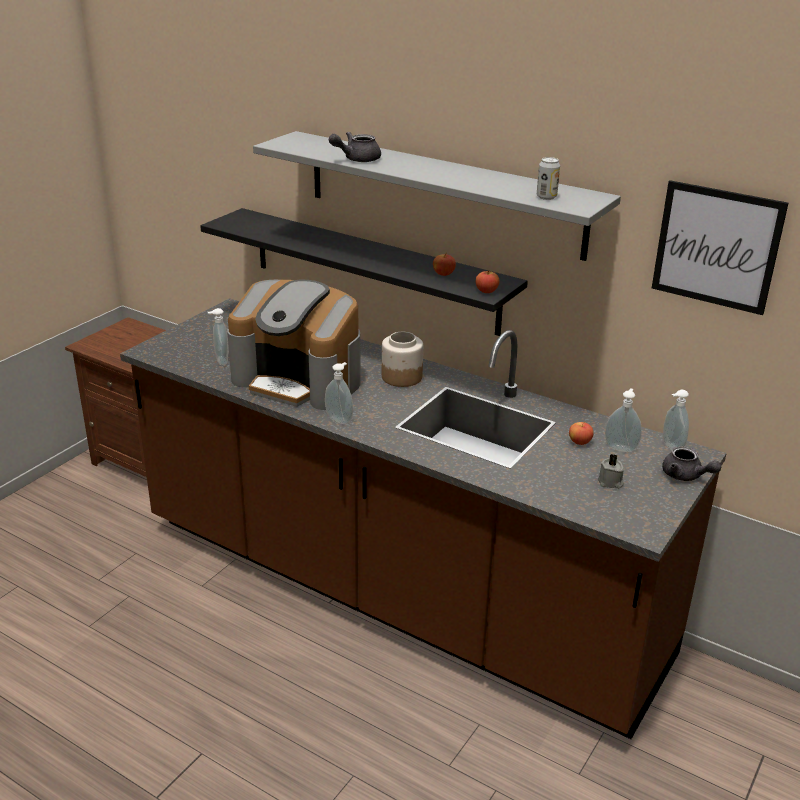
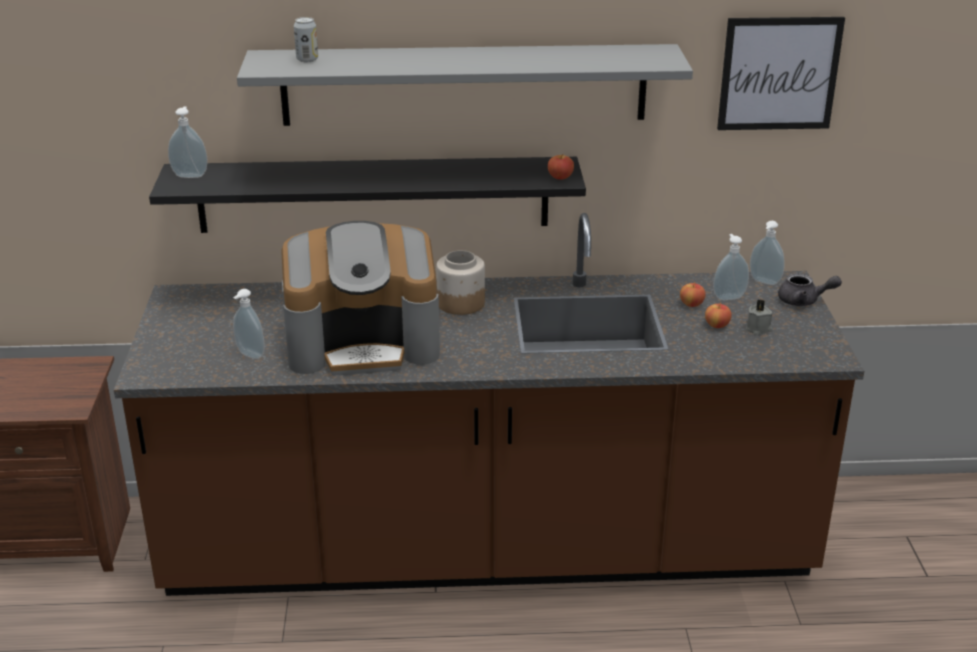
camera: 35 degrees left, 0 degrees up
soap dispenser [325,362,353,424] -> soap dispenser moved to [168,107,208,178]
grey teapot [329,132,381,162] -> none
apple [433,252,456,276] -> apple moved to [705,302,732,328]
can [537,157,560,200] -> can moved to [294,17,318,62]

